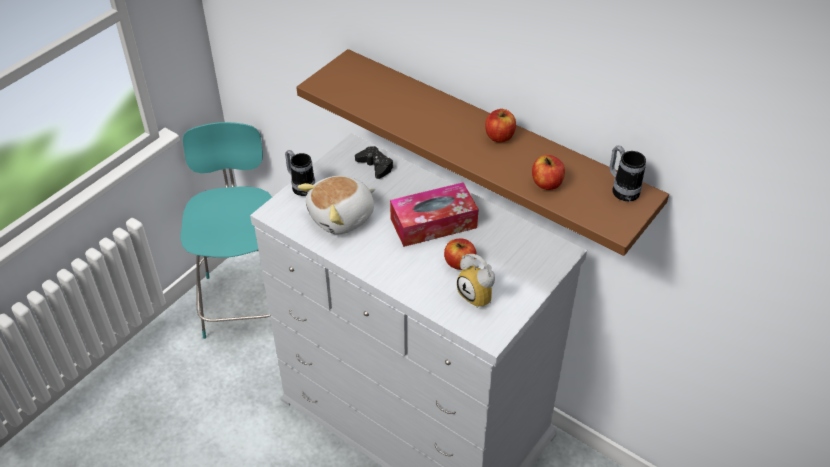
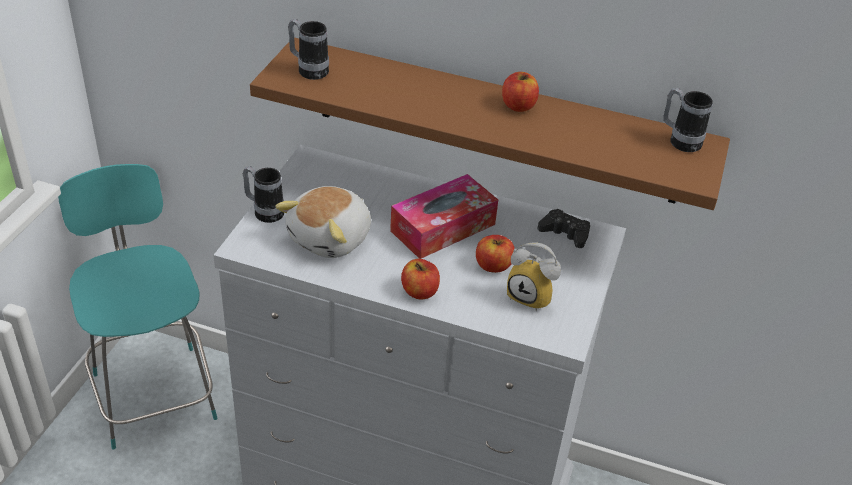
camera: 20 degrees left, 5 degrees down
black game controller [355,146,393,179] -> black game controller moved to [537,209,590,248]
apple [532,155,565,190] -> apple moved to [401,259,440,300]
none -> mug [288,19,329,80]

